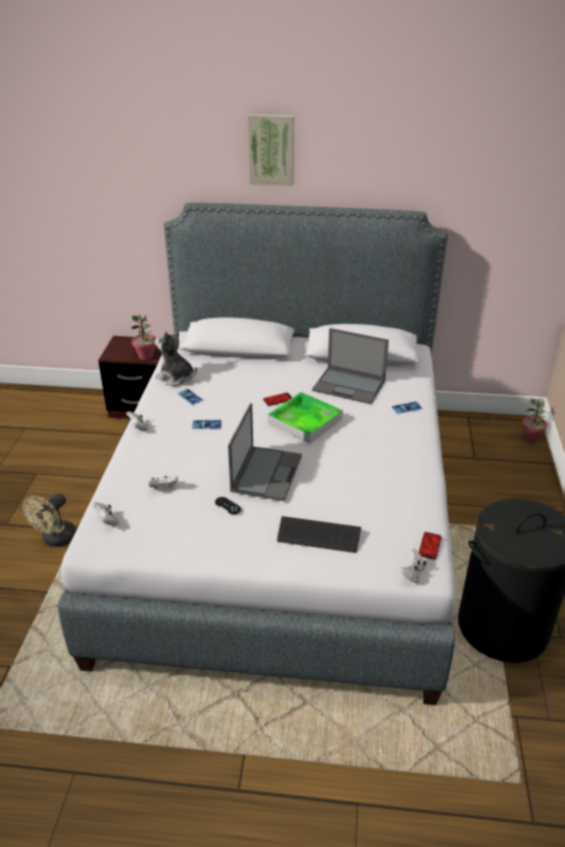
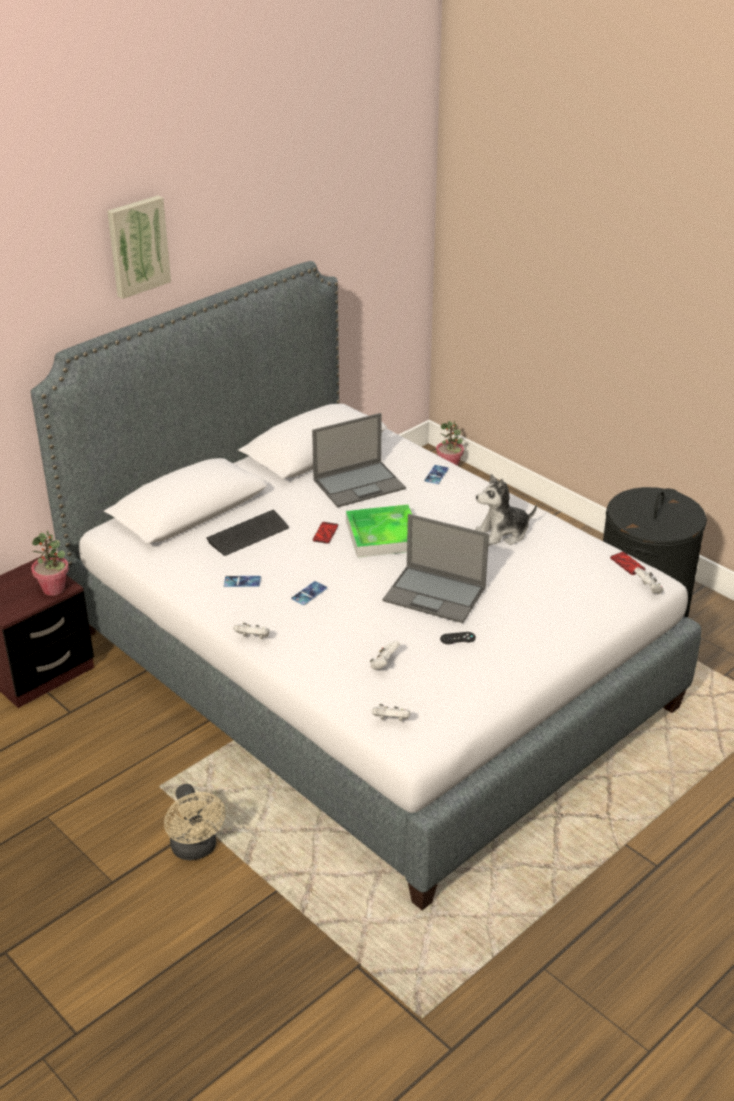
camera: 50 degrees left, 0 degrees up
plush toy [155,330,197,386] -> plush toy moved to [475,474,537,546]
laptop [228,403,302,501] -> laptop turned 150 degrees clockwise [383,514,489,623]
keyboard [277,516,361,553] -> keyboard moved to [207,510,289,556]

